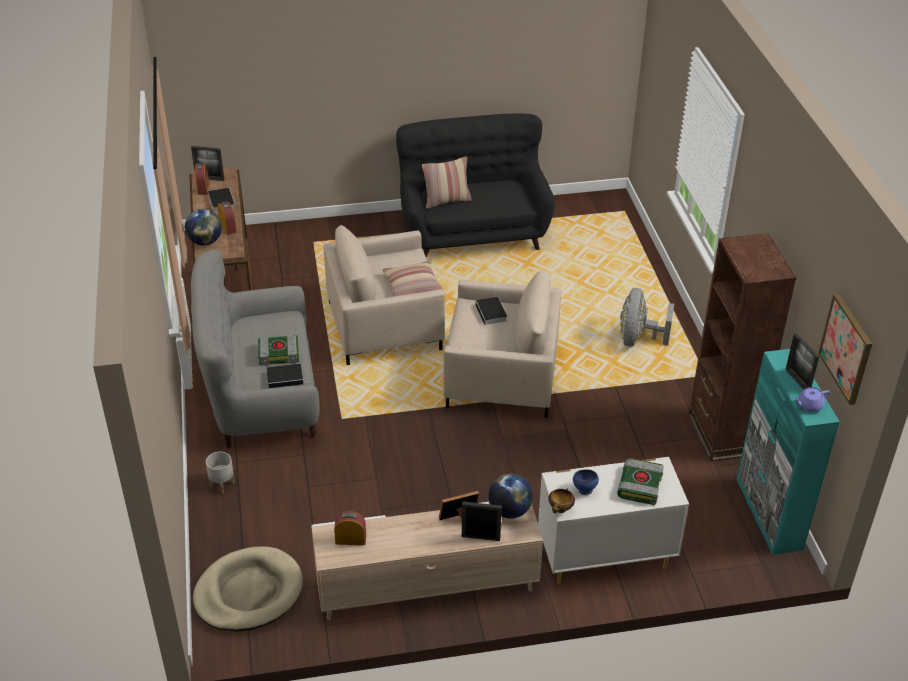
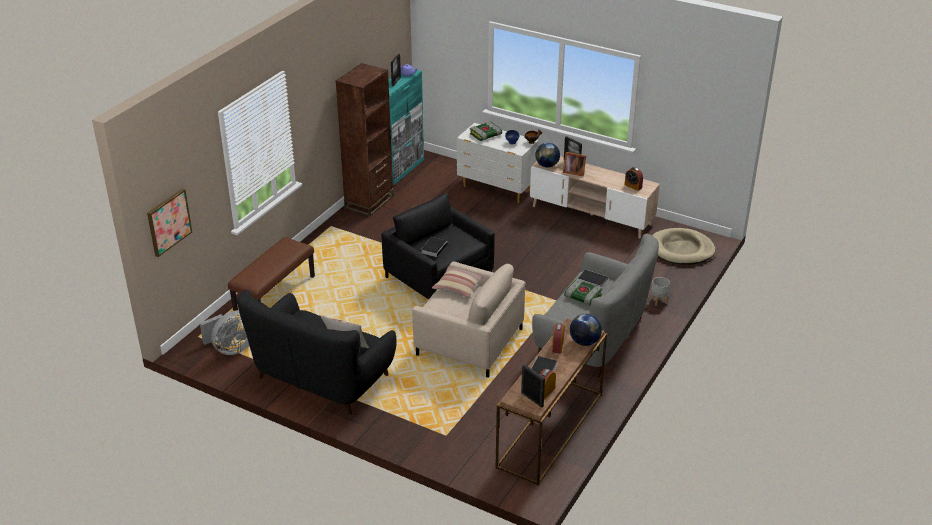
camera: 140 degrees left, 5 degrees down
beige armchair [443,271,562,418] -> black armchair [381,193,495,299]
grey fan [620,288,674,347] -> grey fan moved to [200,310,249,355]
picture [818,293,872,405] -> picture moved to [147,188,192,257]
none -> brown bench [228,237,315,311]

